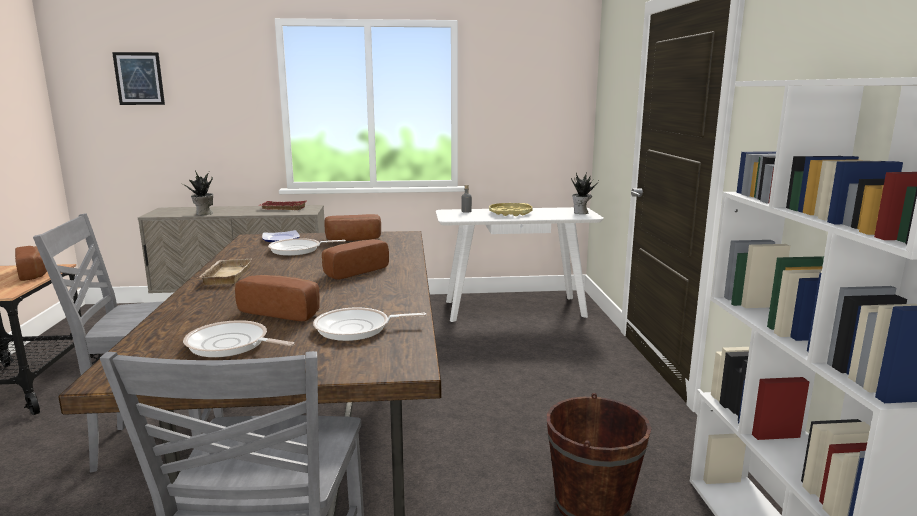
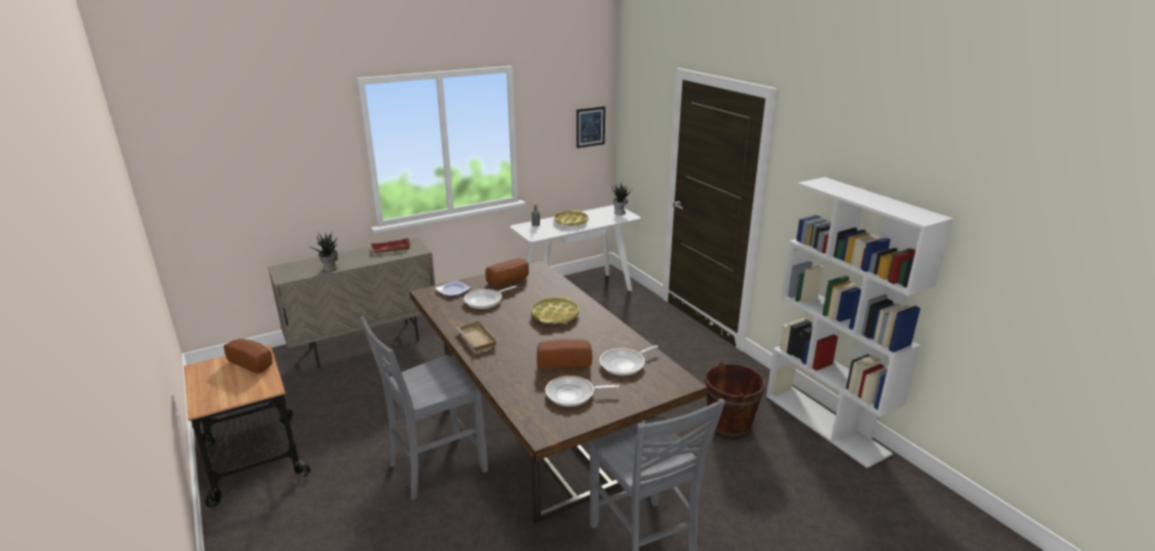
camera: 25 degrees left, 10 degrees up
picture [112,52,165,105] -> picture moved to [576,106,605,148]
bread [322,239,389,280] -> yellow tray [531,296,579,324]

